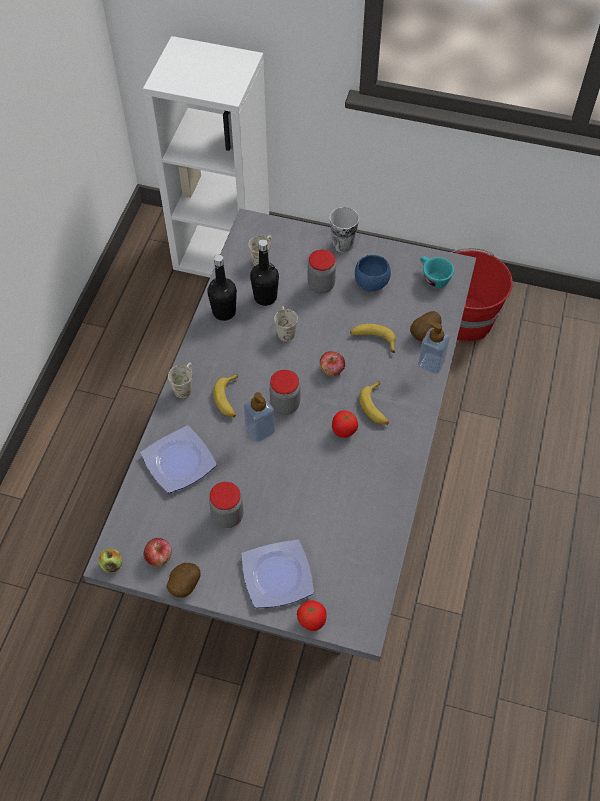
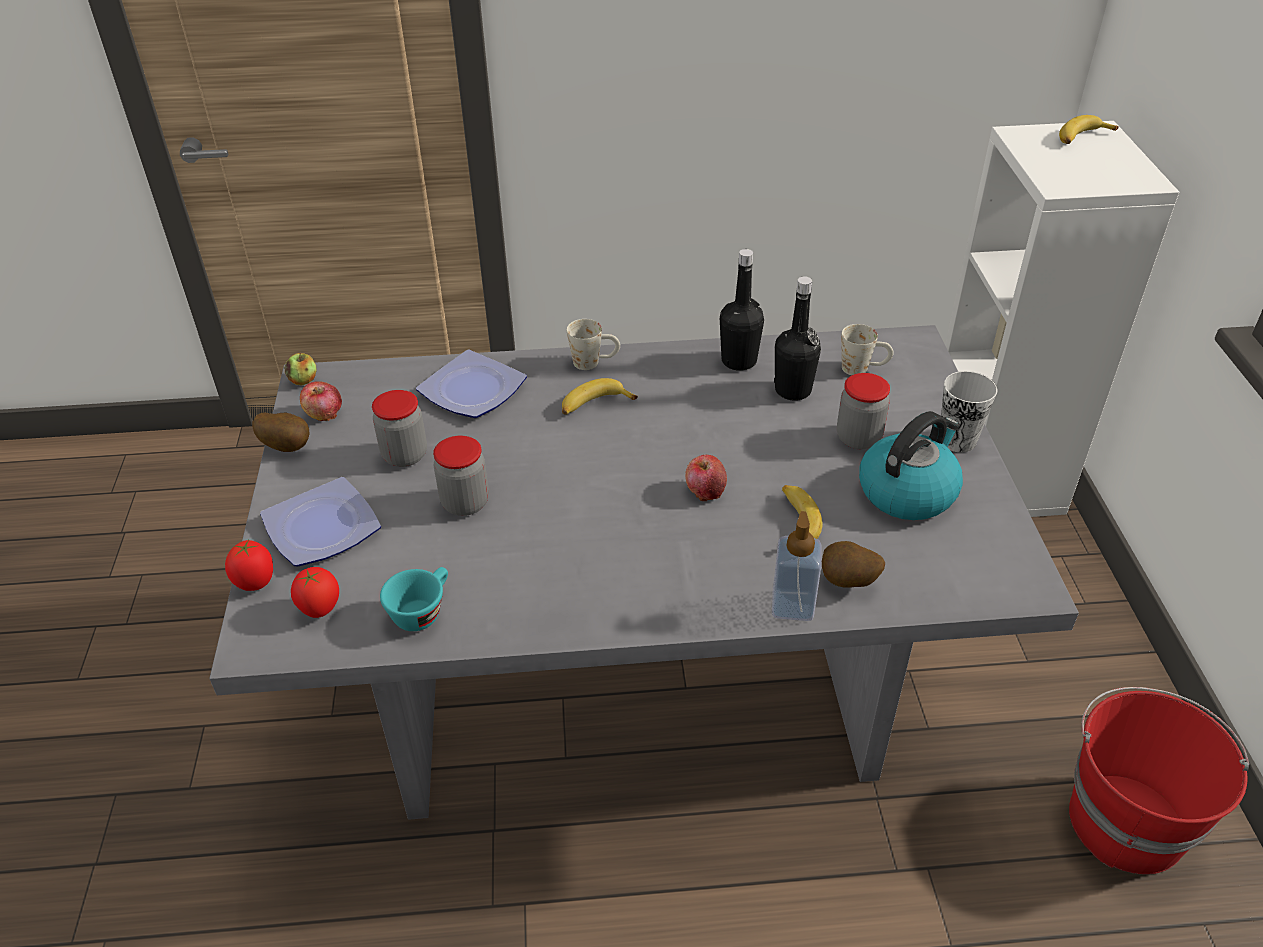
camera: 70 degrees right, 15 degrees down
soap dispenser [244,392,275,442] -> none
jar [269,370,300,415] -> jar moved to [433,435,489,516]
white mug [274,306,298,342] -> none
tomato [332,411,358,438] -> tomato moved to [291,567,339,618]
blue bowl [355,255,391,291] -> kettle [859,411,963,520]
banana [359,381,389,425] -> banana moved to [1059,115,1119,144]
turquoise cup [420,256,454,289] -> turquoise cup moved to [380,567,448,631]

